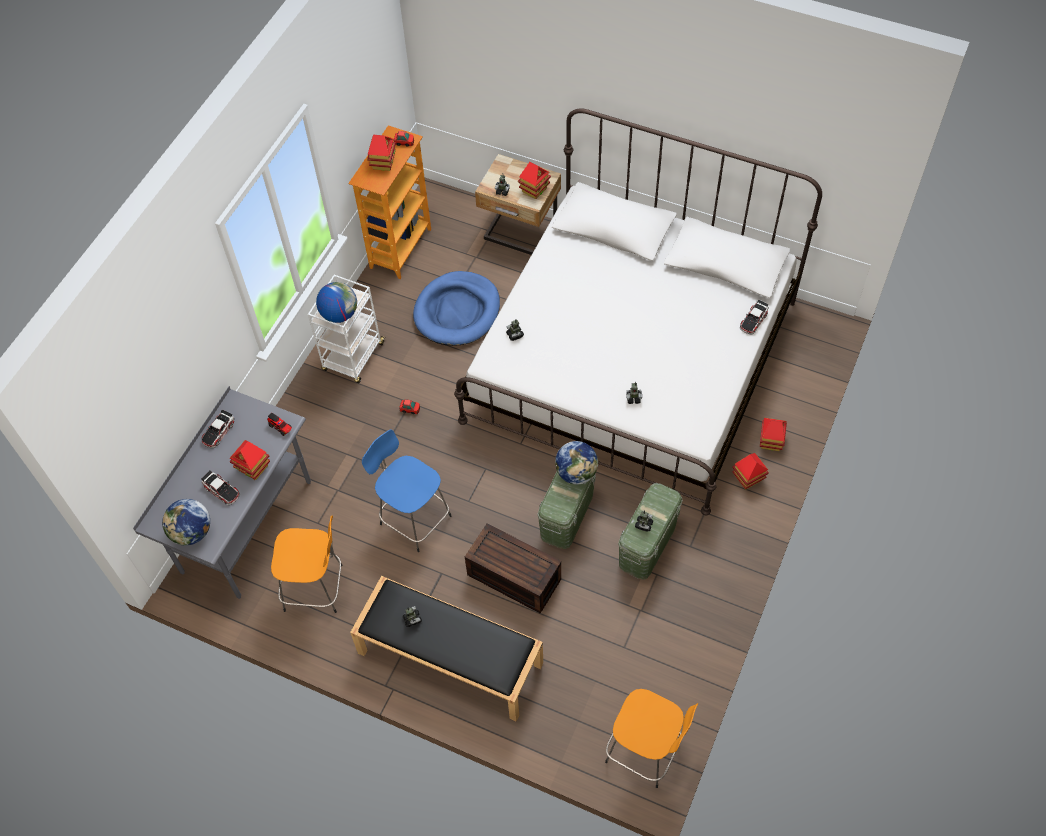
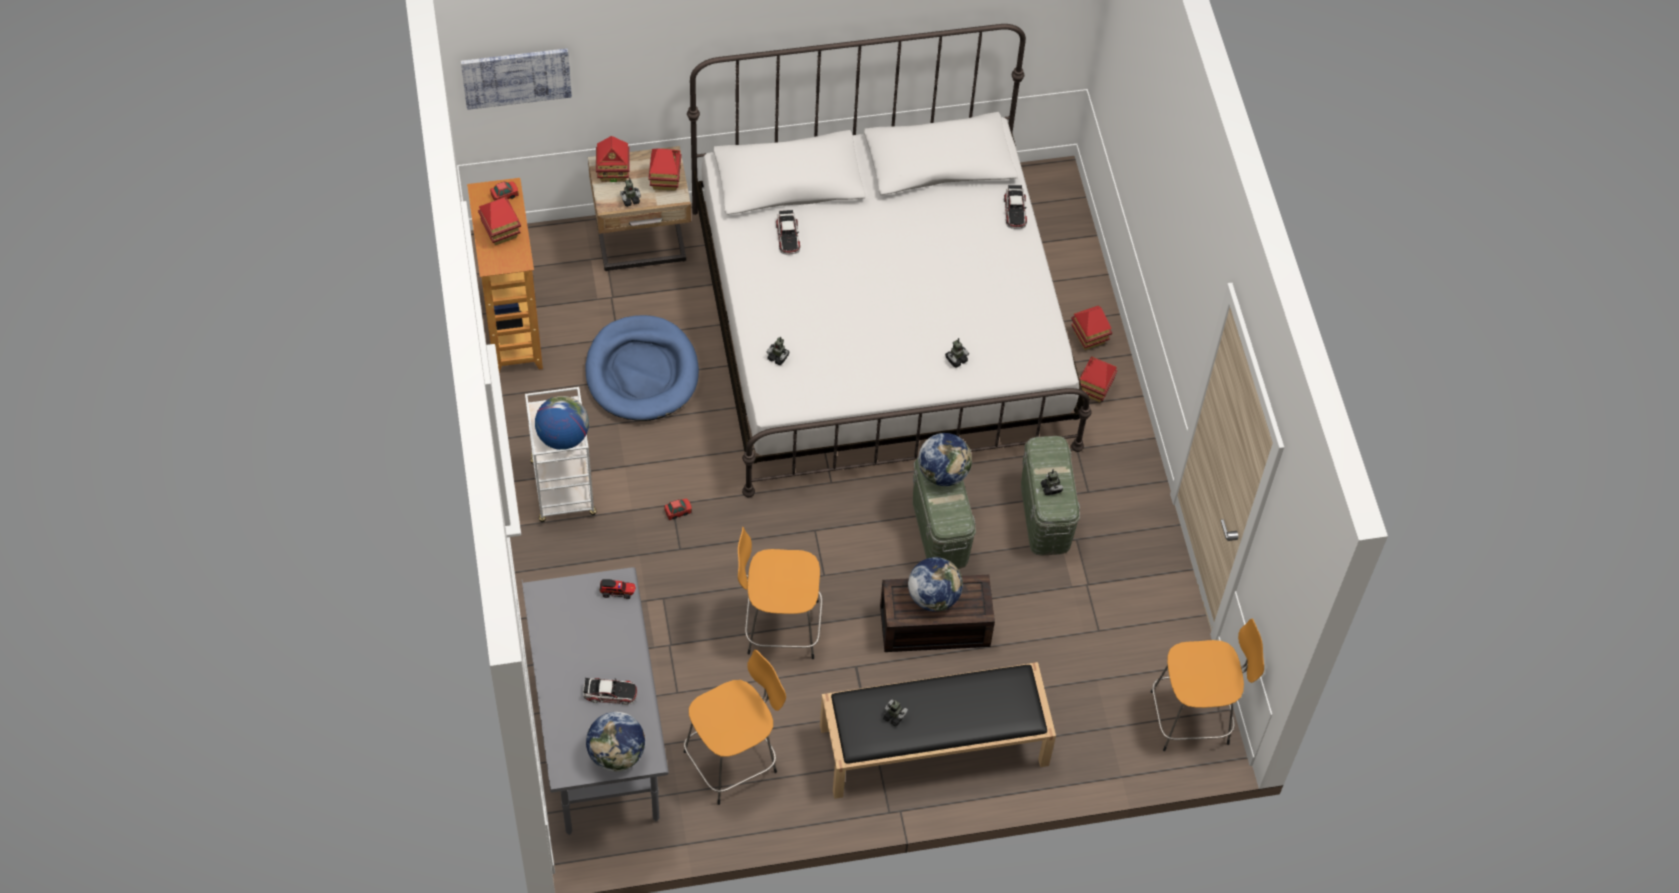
camera: 40 degrees left, 0 degrees up
toy car [202,409,234,448] -> toy car moved to [776,210,800,255]
toy house [229,440,270,480] -> toy house moved to [596,136,630,182]
blue stool [362,429,452,552] -> orange stool [738,527,823,659]
none -> picture [461,48,572,110]
none -> globe [908,557,963,612]

